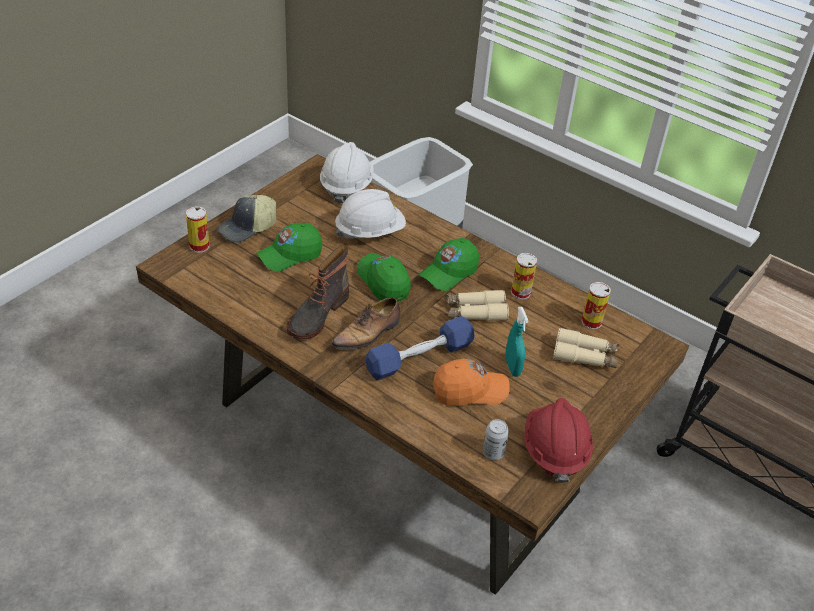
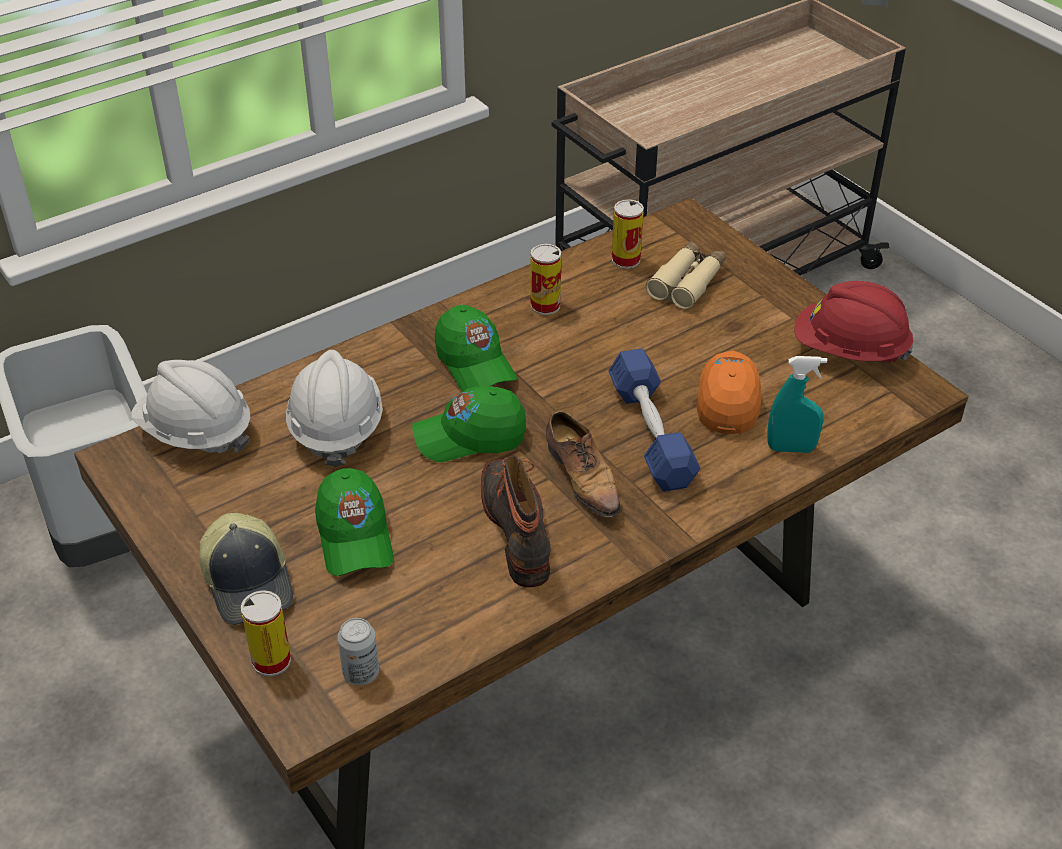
camera: 70 degrees left, 0 degrees up
boot [286,245,349,339] -> boot turned 150 degrees counterclockwise [481,456,551,587]
beige binoculars [445,290,509,321] -> none
can [483,419,509,460] -> can moved to [337,618,379,685]
turquoise spray bottle [505,307,529,377] -> turquoise spray bottle moved to [767,356,827,453]

